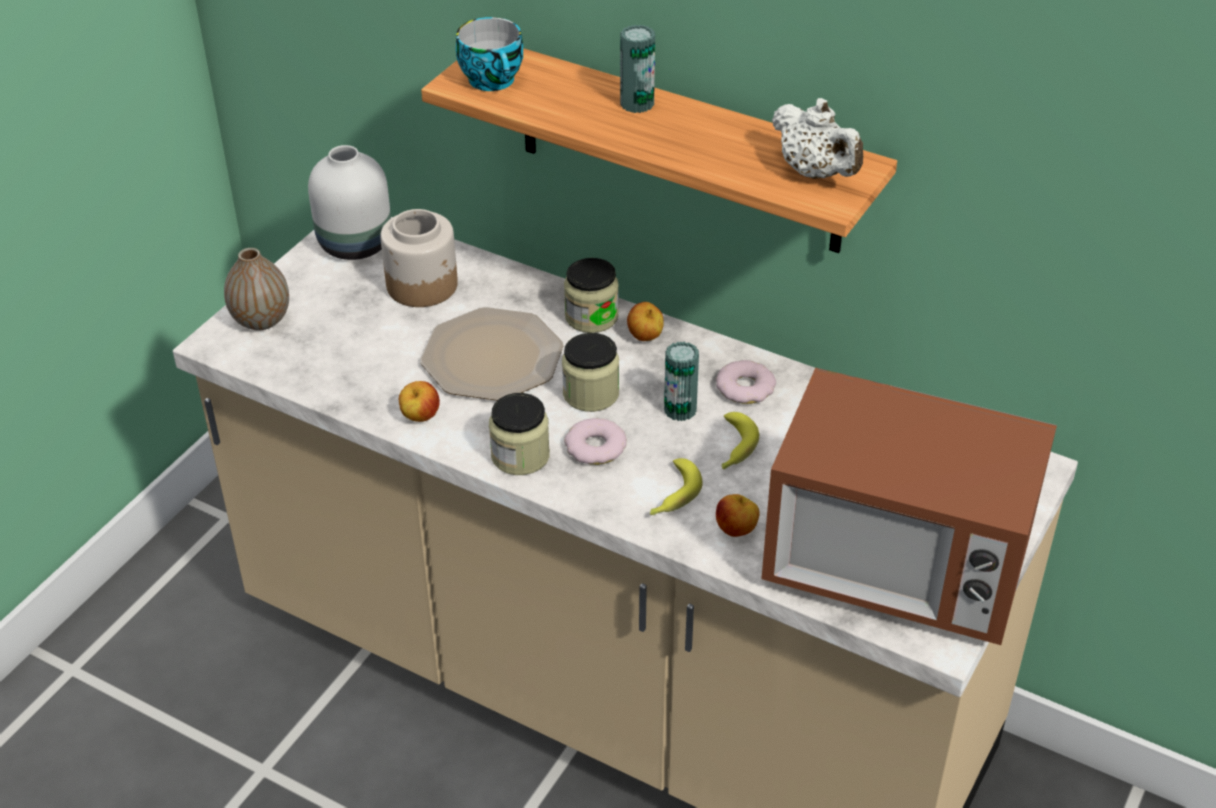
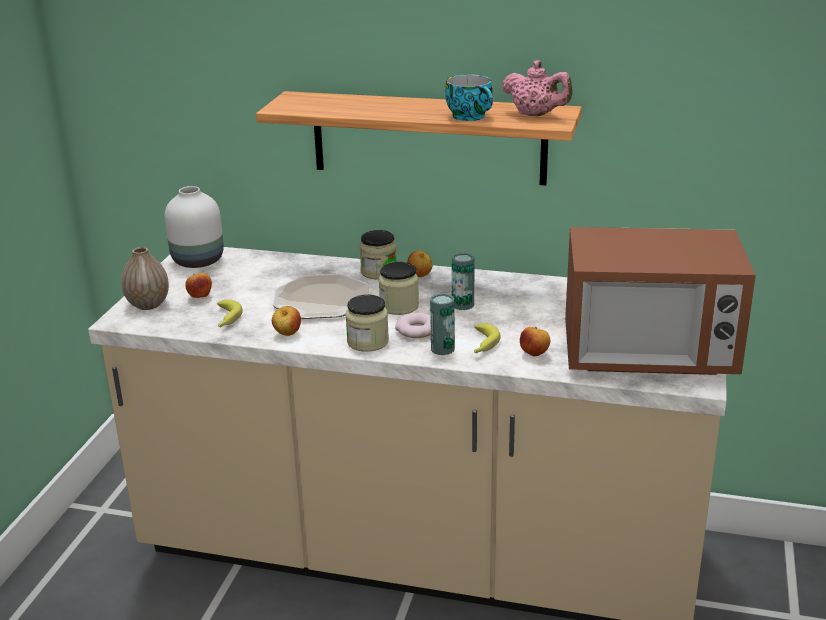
camera: 15 degrees left, 15 degrees down
jar [380,209,458,307] -> none
cup [456,17,523,91] -> cup moved to [445,75,493,121]
can [620,25,655,113] -> can moved to [430,293,455,355]
donut [716,360,776,404] -> none
banana [722,412,759,469] -> banana moved to [217,299,243,327]
white teapot [772,98,863,179] -> pink teapot [502,60,573,116]
none -> apple [185,273,212,298]

